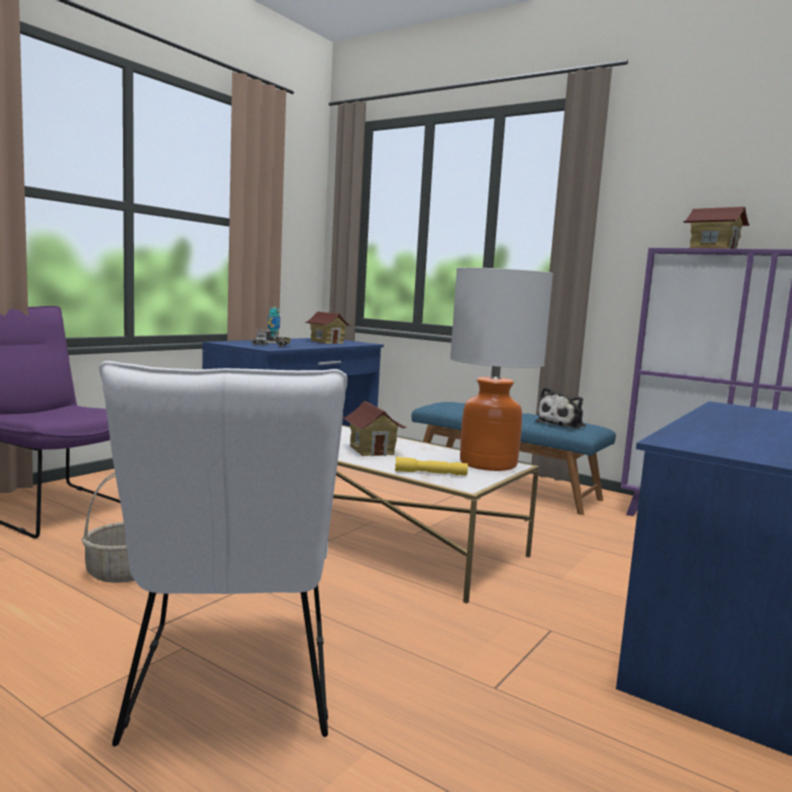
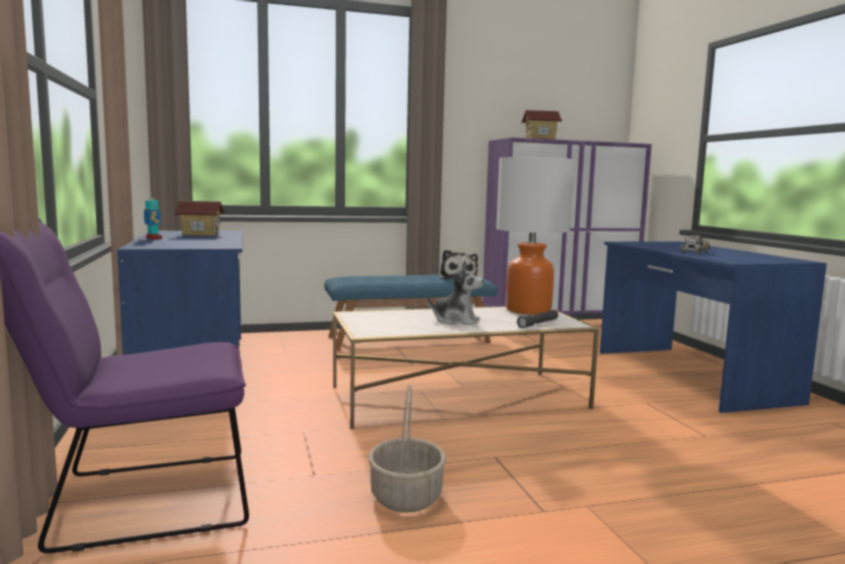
camera: 50 degrees left, 0 degrees up
white chair [99,361,347,746] -> none
toy truck [252,328,290,347] -> toy truck moved to [680,234,710,254]
toy house [343,401,407,456] -> plush toy [426,261,484,326]
yellow flashlight [395,457,468,476] -> grey flashlight [517,310,558,328]

